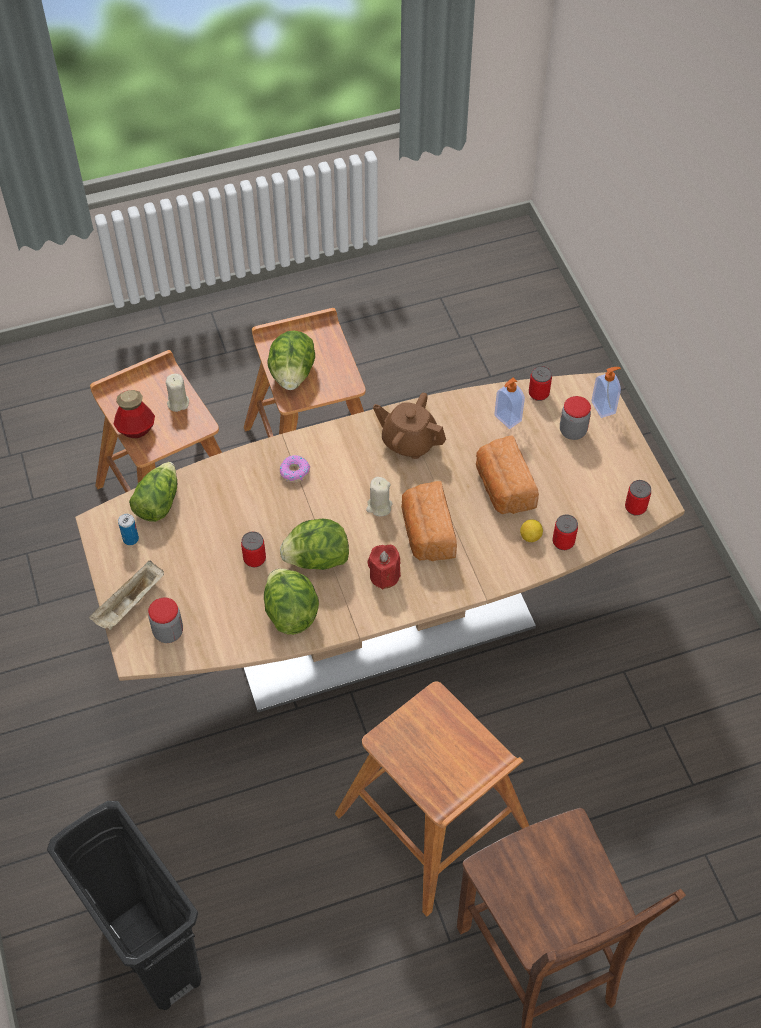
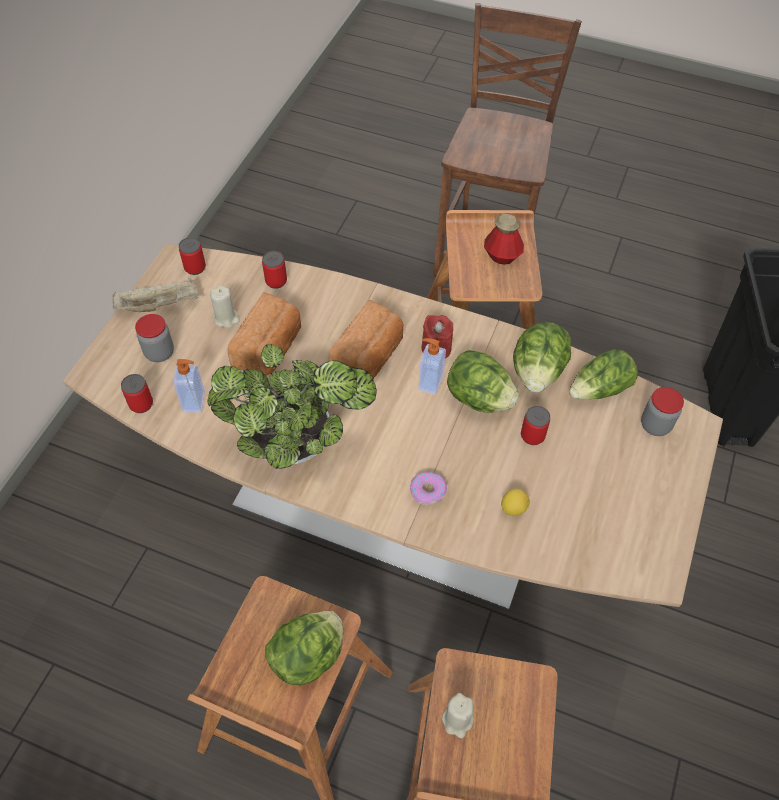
camera: 140 degrees left, 0 degrees up
beige tray [89,561,164,630] -> beige tray moved to [113,278,198,312]
bottle [113,390,155,438] -> bottle moved to [484,214,524,265]
can [118,514,139,545] -> none
lettuce [129,462,177,522] -> lettuce moved to [569,349,638,399]
beige candle [366,477,392,516] -> beige candle moved to [210,285,240,328]
brown teapot [373,393,446,459] -> potted plant [207,344,377,469]
lemon [520,519,543,542] -> lemon moved to [501,488,530,516]
soap dispenser [591,367,621,418] -> soap dispenser moved to [418,338,446,395]

